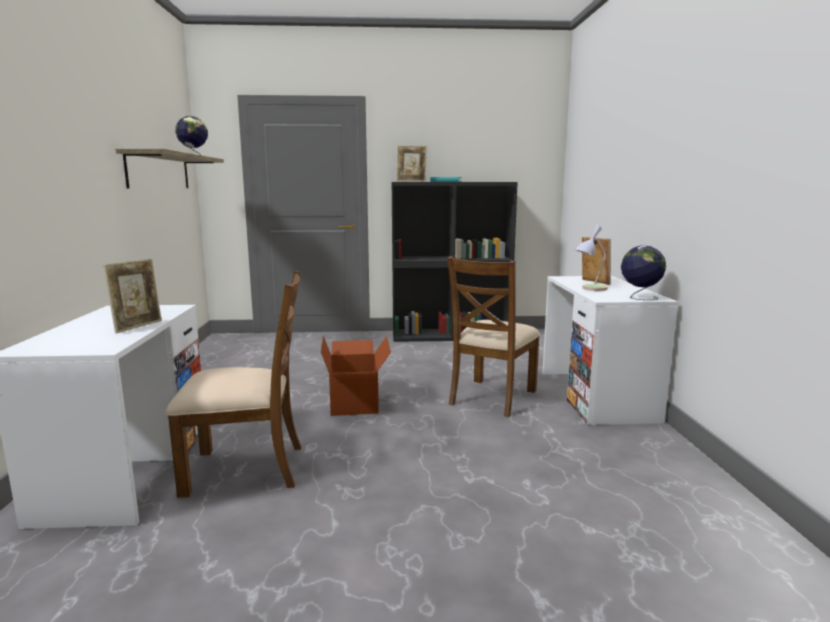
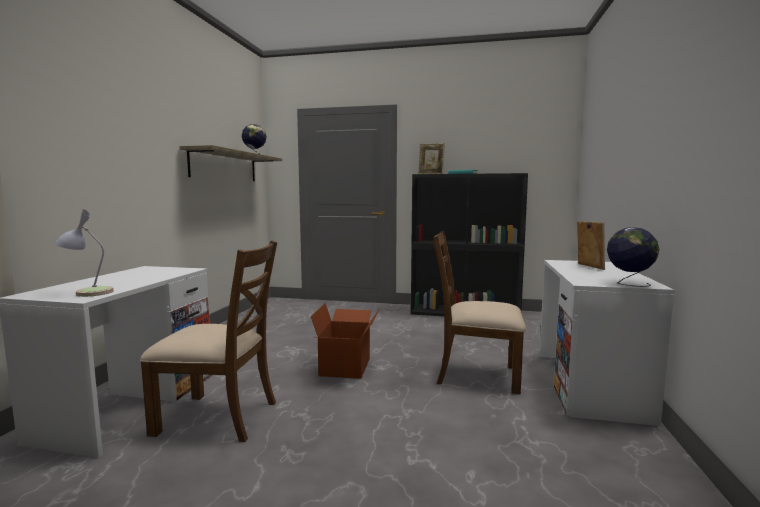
camera: 15 degrees right, 5 degrees down
picture frame [103,259,162,333] -> none
brown chair [447,256,540,417] -> brown chair turned 60 degrees clockwise [433,231,526,394]
table lamp [575,224,608,291] -> table lamp moved to [55,209,114,297]

